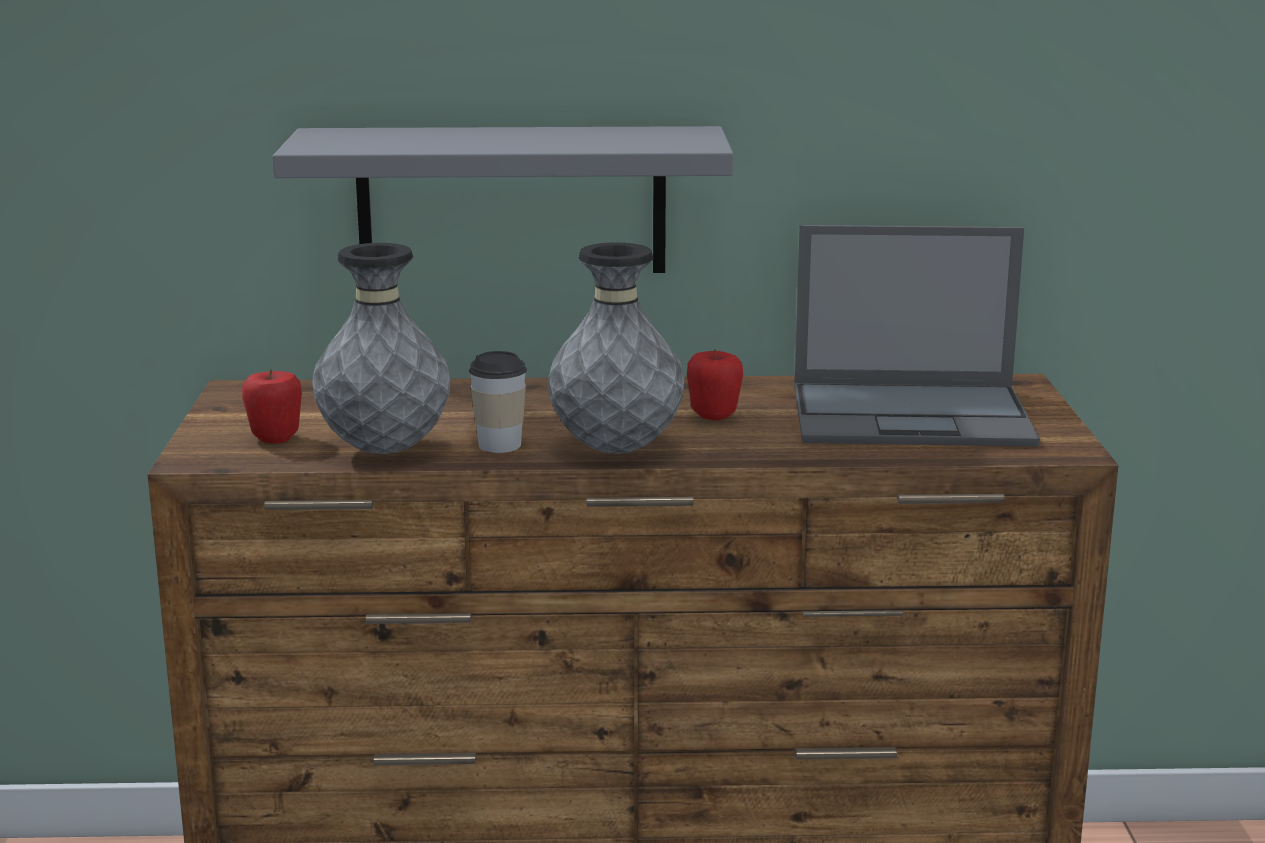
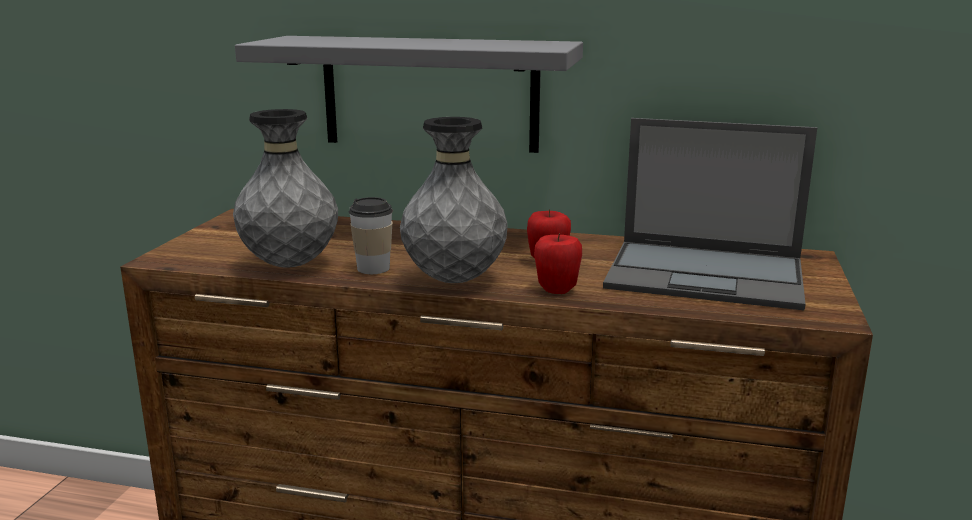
camera: 15 degrees right, 0 degrees up
apple [242,370,302,443] -> apple moved to [534,233,582,294]

